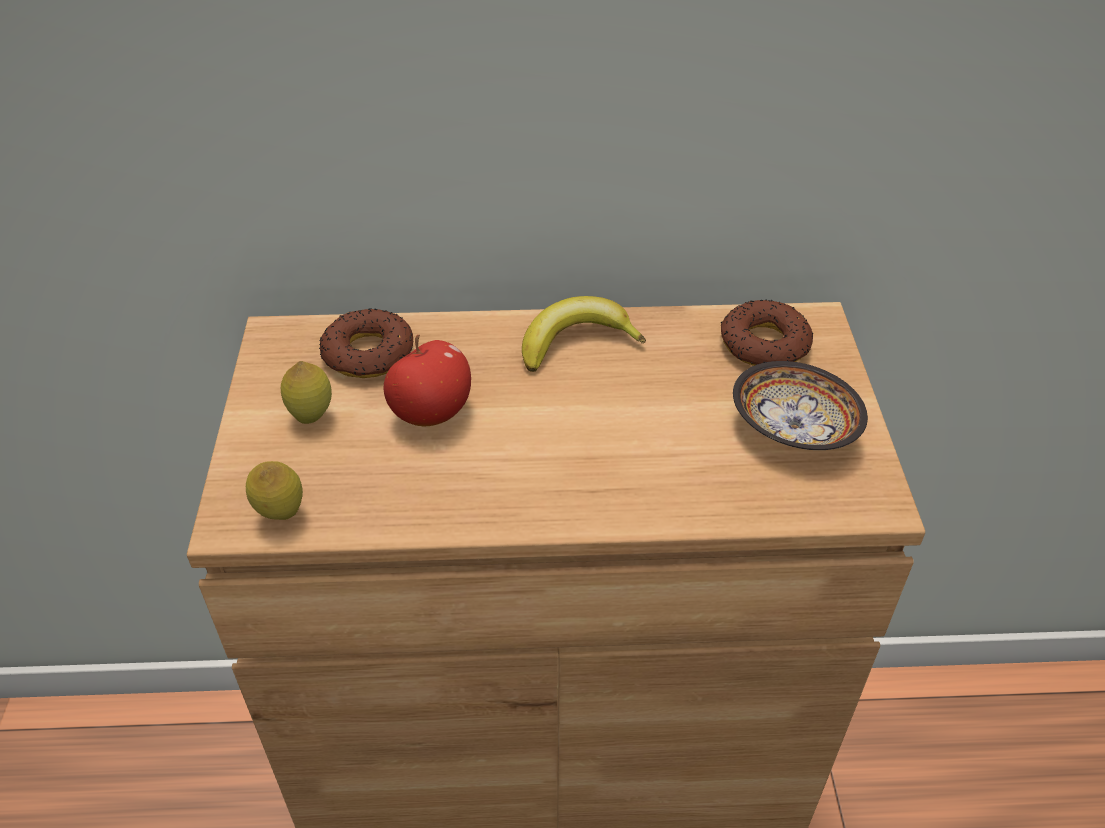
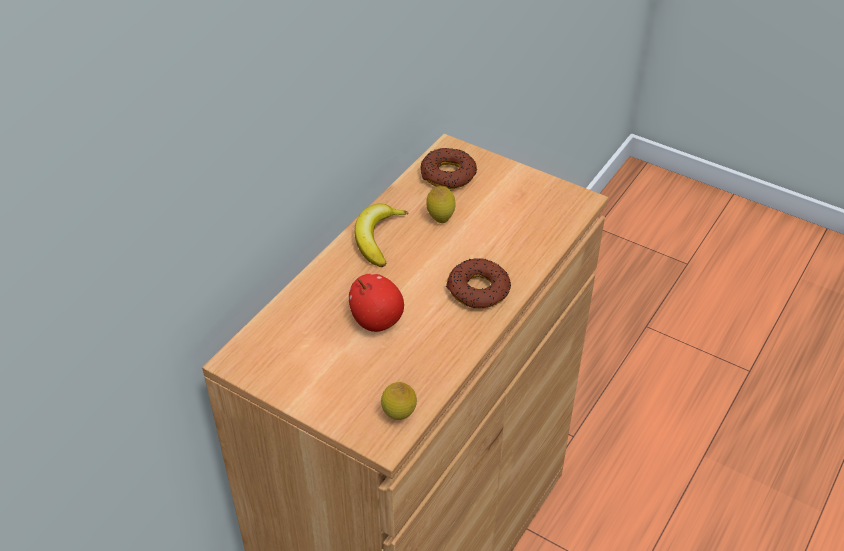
camera: 55 degrees left, 0 degrees up
lemon [281,361,332,424] -> lemon moved to [426,186,456,223]
donut [319,308,413,378] -> donut moved to [446,258,511,308]
bowl [733,361,868,450] -> none

